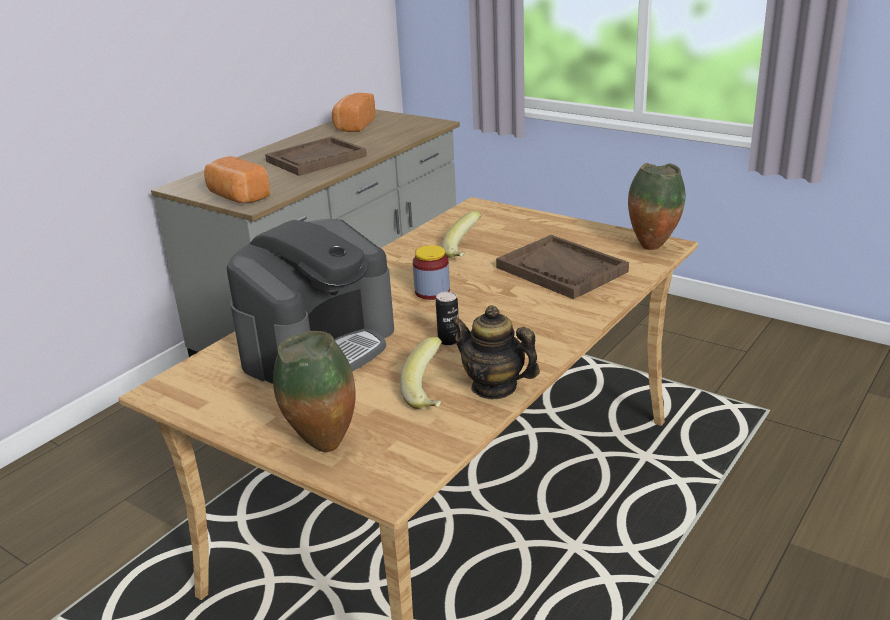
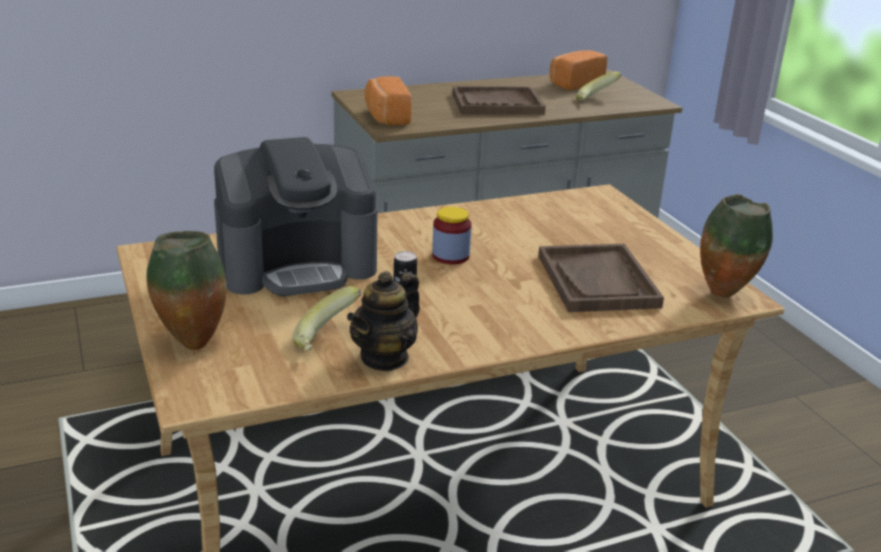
camera: 30 degrees right, 0 degrees up
banana [442,211,482,258] -> banana moved to [576,71,621,101]
teapot [450,305,540,399] -> teapot turned 120 degrees counterclockwise [347,271,420,372]

